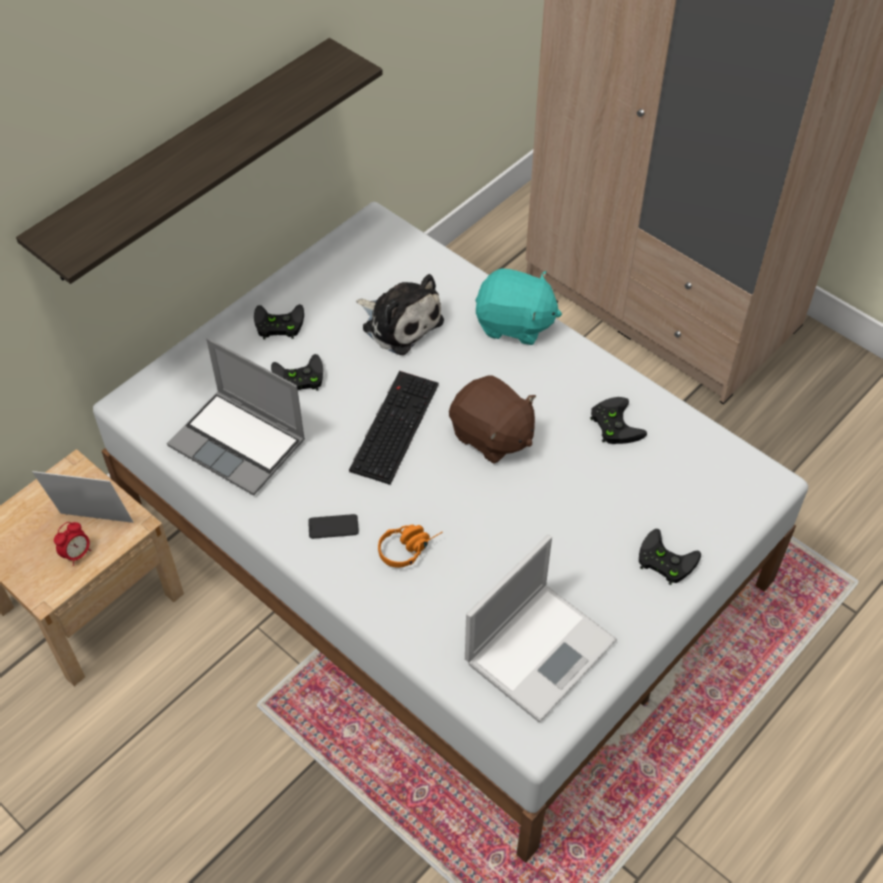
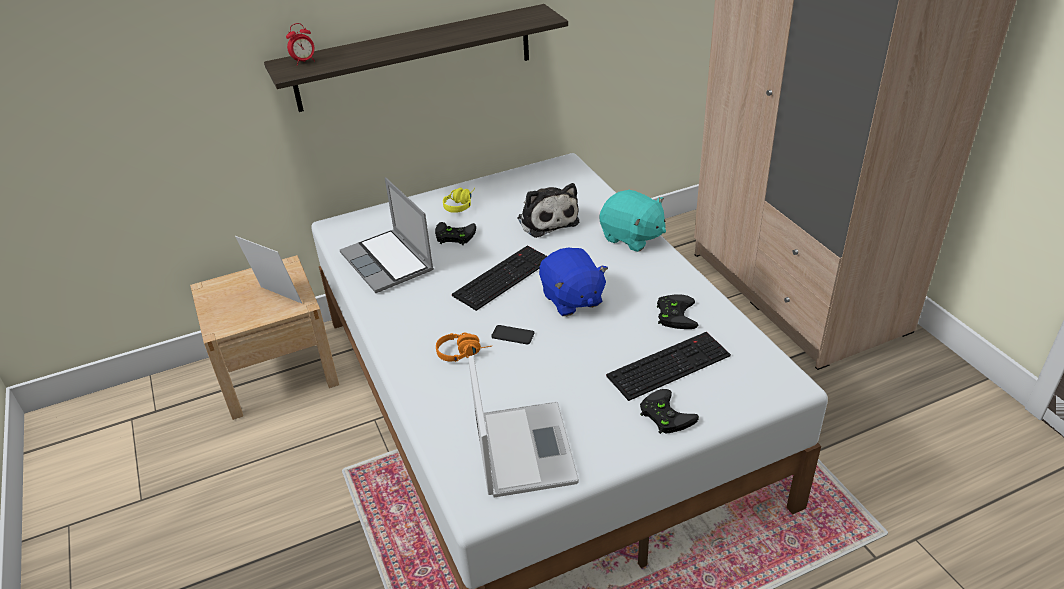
camera: 25 degrees right, 15 degrees down
alarm clock [54,522,91,566] -> alarm clock moved to [286,23,315,66]
black game controller [254,304,304,339] -> yellow headphones [443,188,475,213]
phone [308,514,359,539] -> phone moved to [491,325,534,344]
brown plush toy [449,376,536,464] -> blue plush toy [539,248,608,316]
laptop [465,535,617,722] -> laptop turned 75 degrees counterclockwise [468,355,579,498]
none -> keyboard [606,332,731,401]

